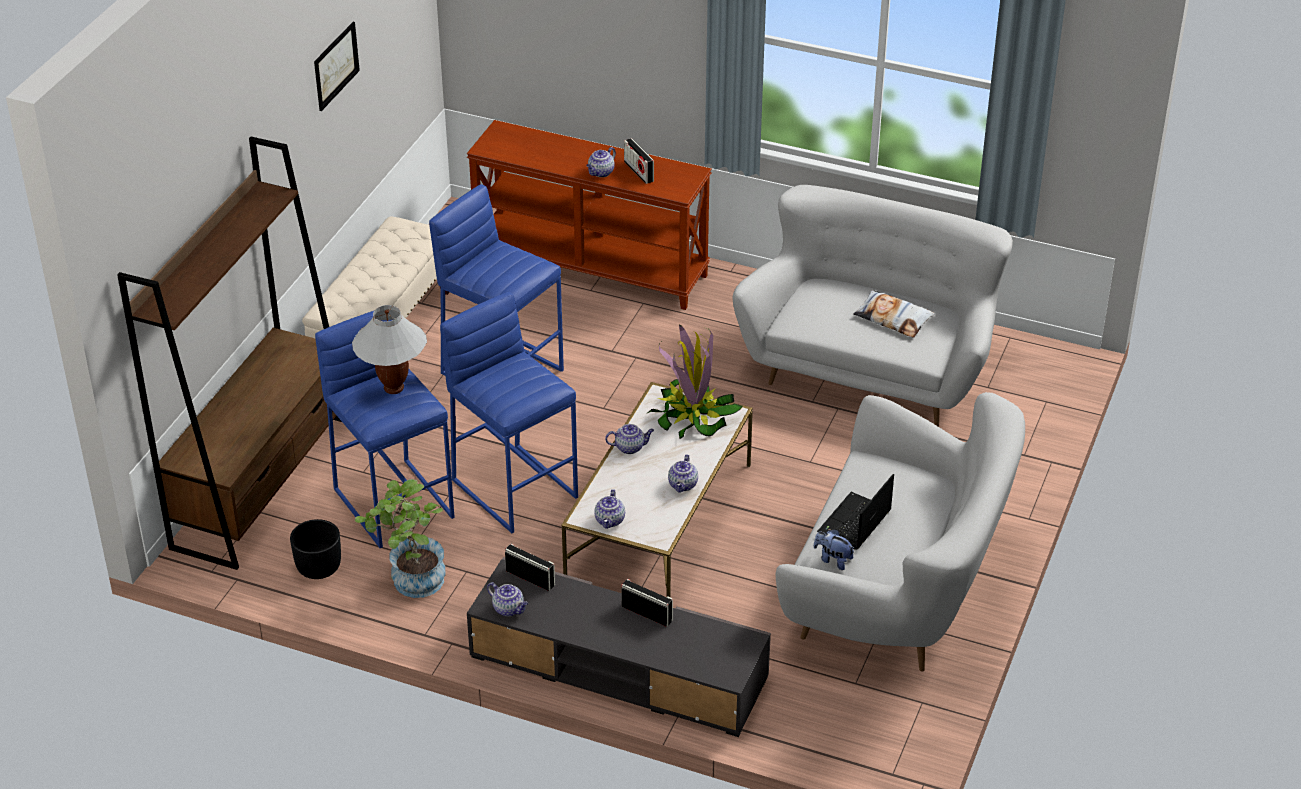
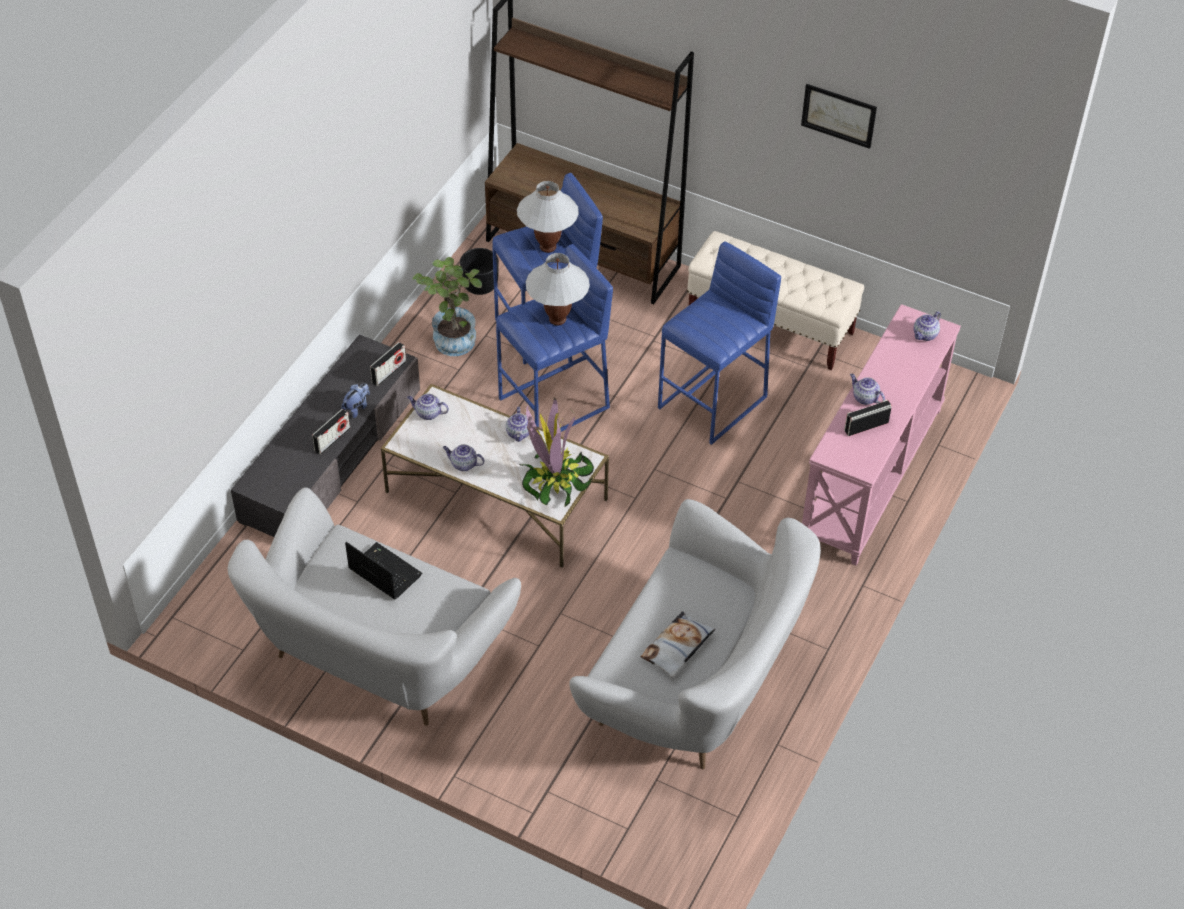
camera: 95 degrees right, 10 degrees up
brown console table [467,120,712,310] -> pink console table [802,304,961,565]
teapot [487,582,528,616] -> teapot moved to [914,311,941,341]
plush toy [814,529,854,570] -> plush toy moved to [342,383,370,418]
none -> white table lamp [526,253,590,325]

